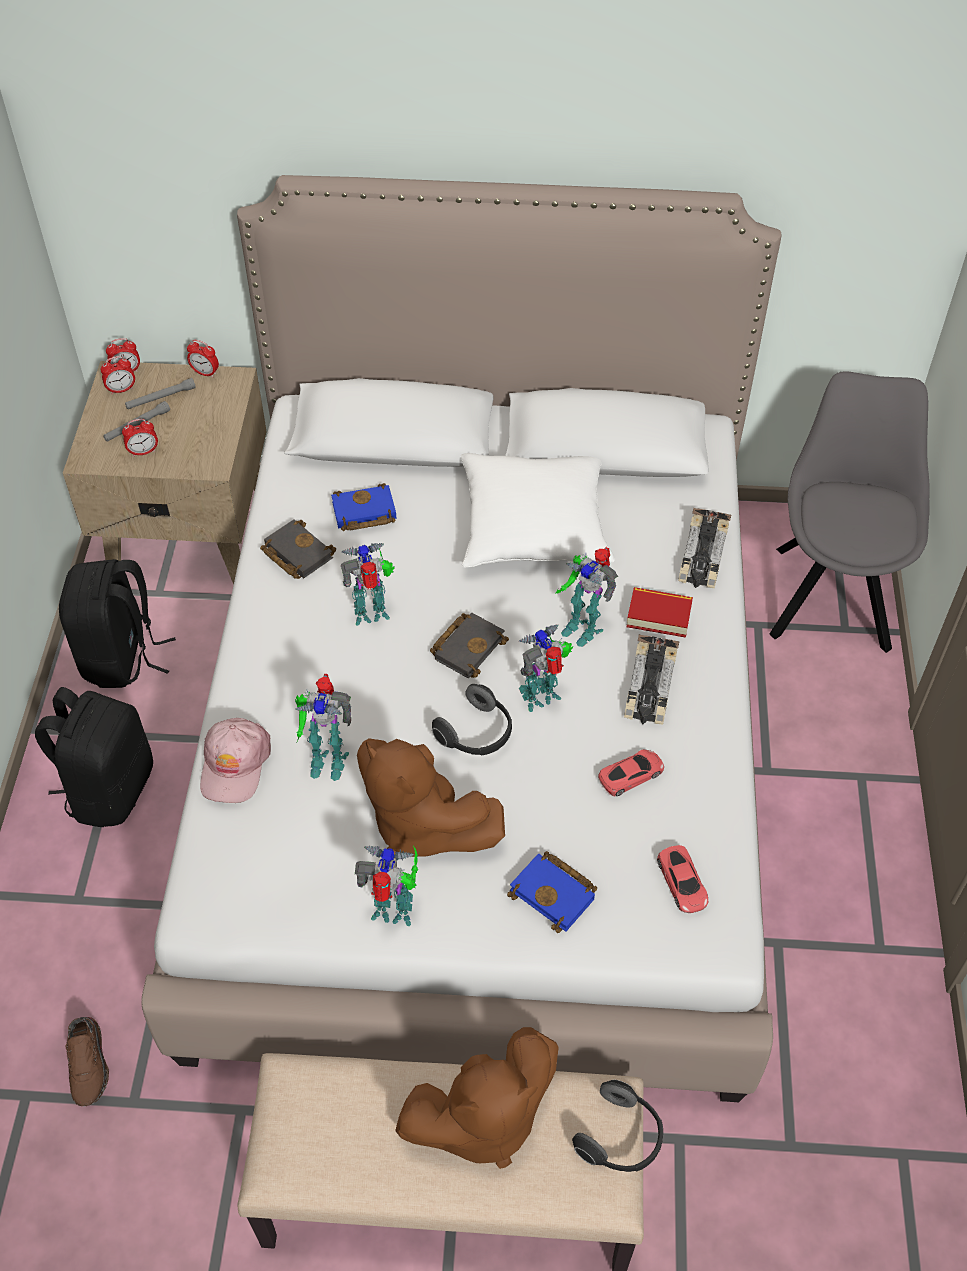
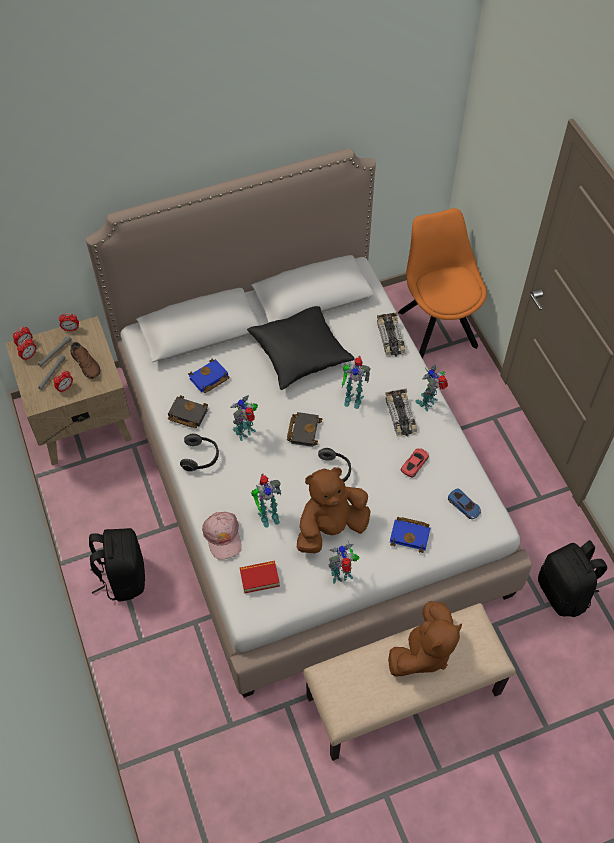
camera: 25 degrees left, 5 degrees up
black backpack [59,559,176,688] -> black backpack moved to [538,540,607,617]
brown shoe [66,1017,109,1106] -> brown shoe moved to [70,342,100,379]
brown plush toy [357,738,505,859] -> brown plush toy turned 135 degrees clockwise [297,467,371,553]
white pillow [461,453,615,568] -> black pillow [247,306,355,390]
toy robot [518,625,573,712] -> toy robot moved to [415,365,448,412]
headphones [572,1080,663,1172] -> headphones moved to [180,433,219,472]
book [626,587,693,638] -> book moved to [240,561,280,594]
red toy car [657,845,709,913] -> blue toy car [448,489,481,519]
grey chair [770,371,930,653] -> orange chair [398,208,487,359]

